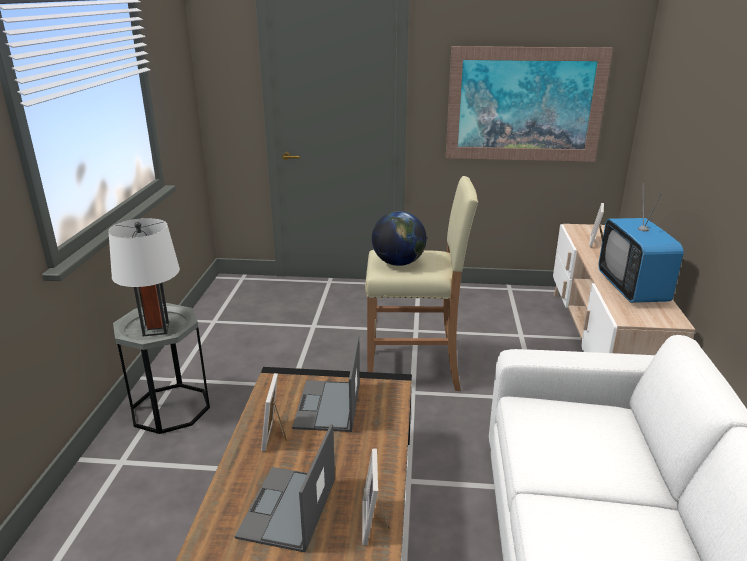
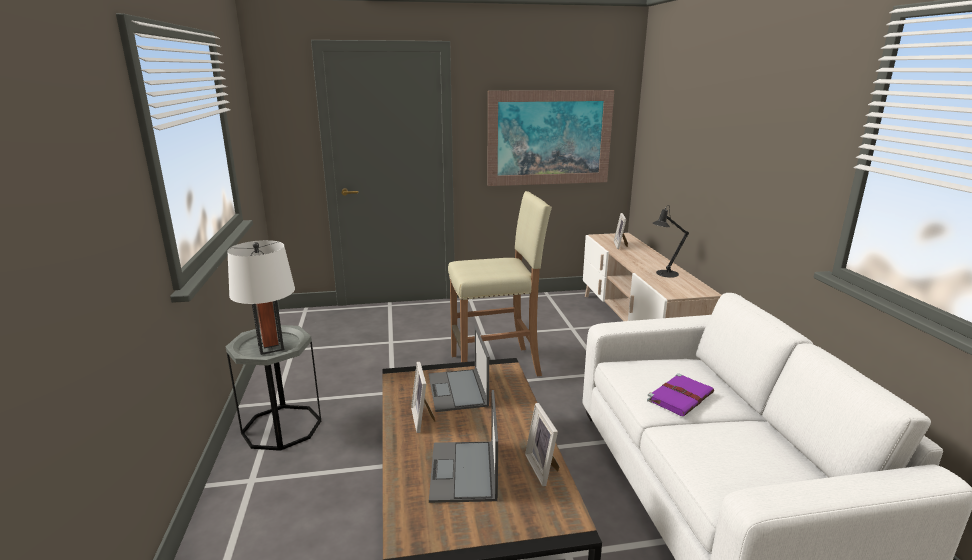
camera: 15 degrees left, 5 degrees down
globe [372,211,426,266] -> none
television [598,182,684,303] -> black table lamp [653,205,689,278]
none -> purple book [647,373,714,416]

